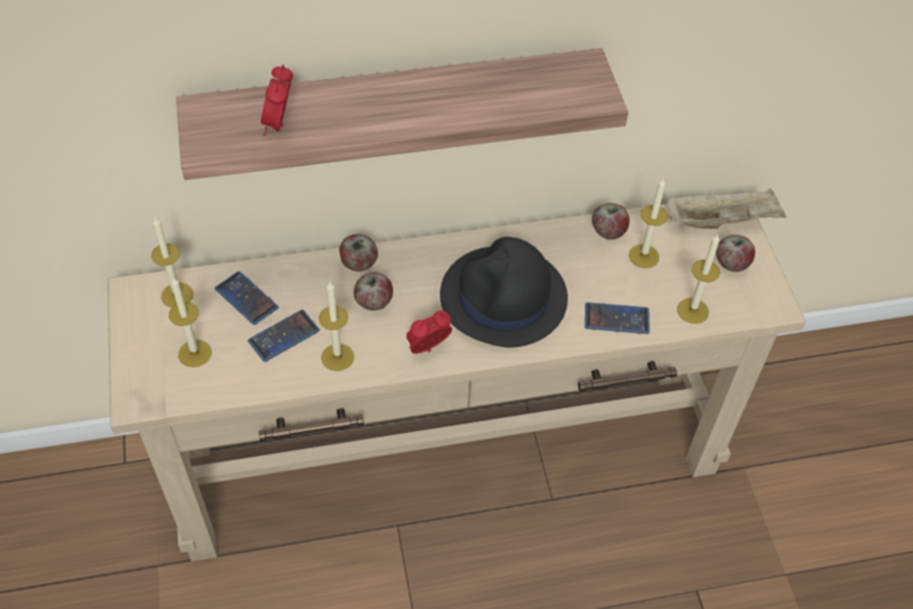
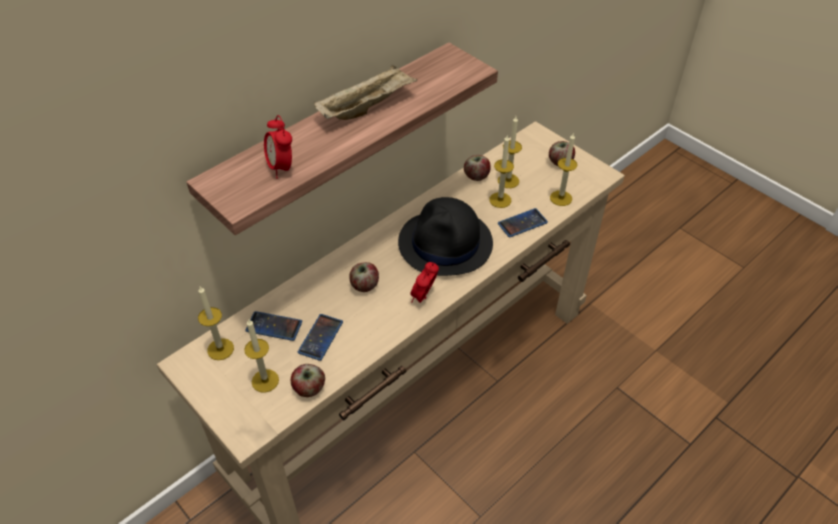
camera: 30 degrees left, 5 degrees down
candle [319,282,354,371] -> candle moved to [489,134,514,208]
apple [340,234,378,272] -> apple moved to [291,364,325,397]
beige tray [667,188,787,229] -> beige tray moved to [314,64,417,120]

